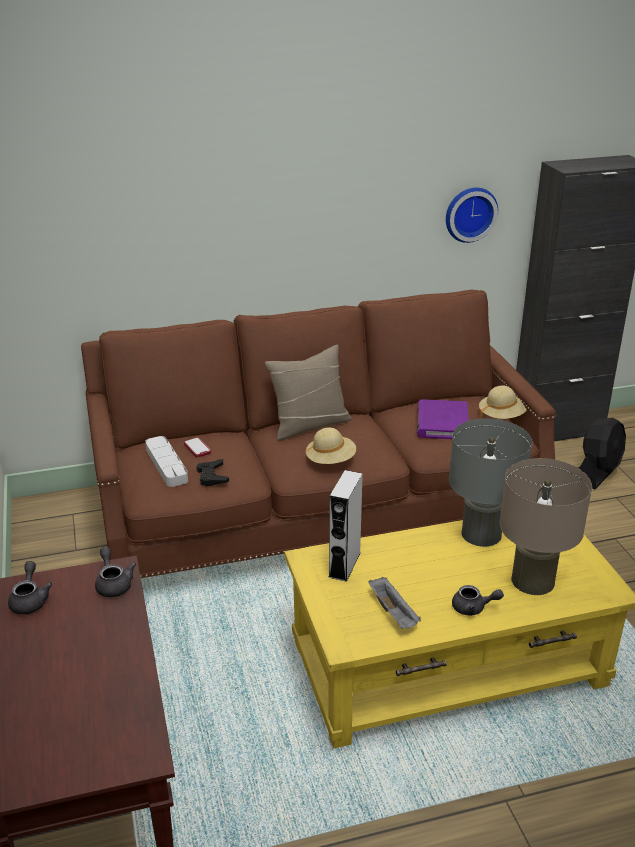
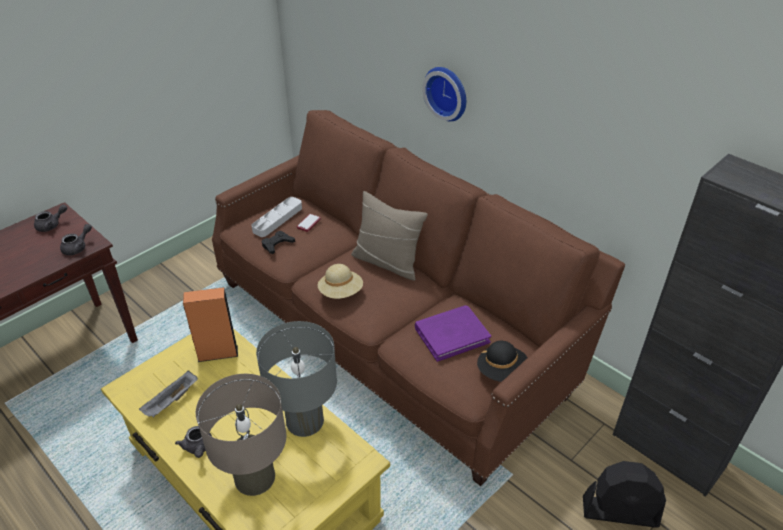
camera: 60 degrees right, 10 degrees up
grey speaker [328,470,363,582] -> orange speaker [183,287,238,362]
wall clock [446,188,498,243] -> wall clock moved to [422,67,466,121]
beige hat [479,385,527,419] -> black hat [477,341,528,382]

